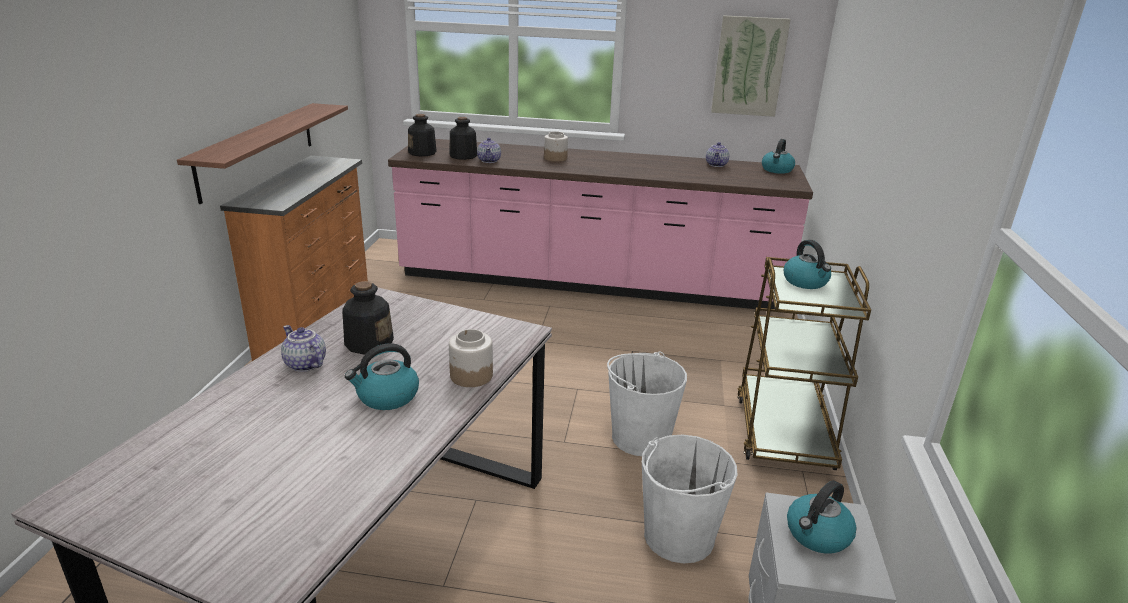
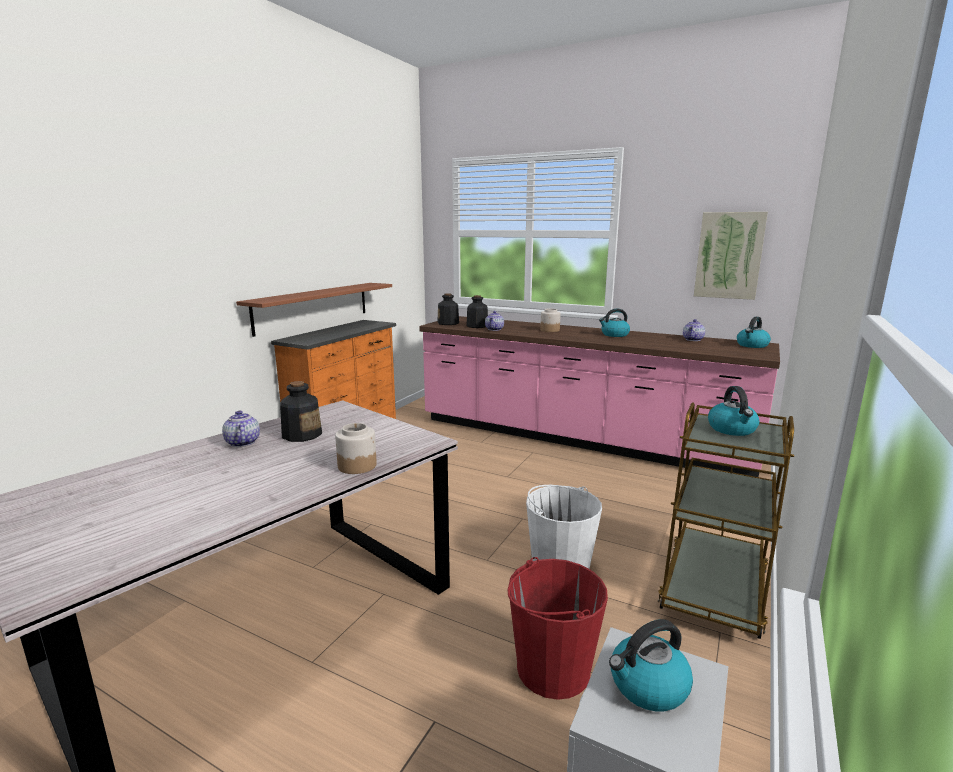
camera: 20 degrees right, 10 degrees down
kettle [345,343,419,410] -> kettle moved to [599,309,630,337]
white bucket [642,435,738,563] -> red bucket [508,557,608,700]

